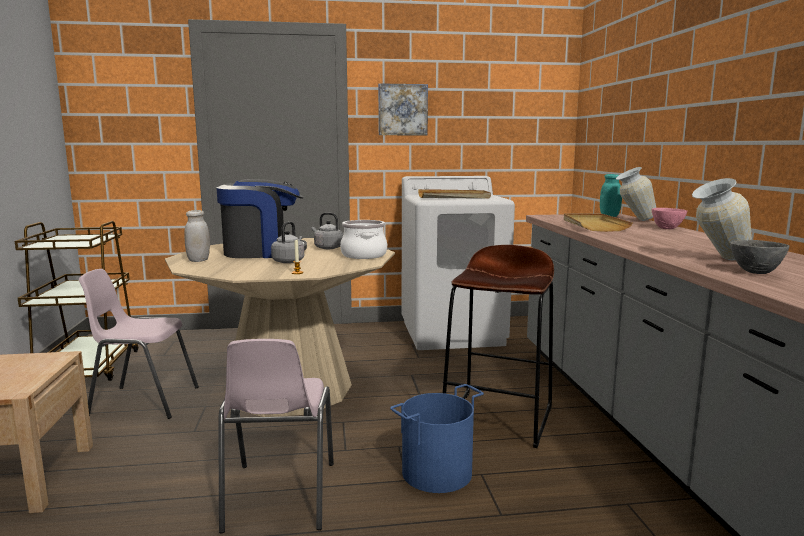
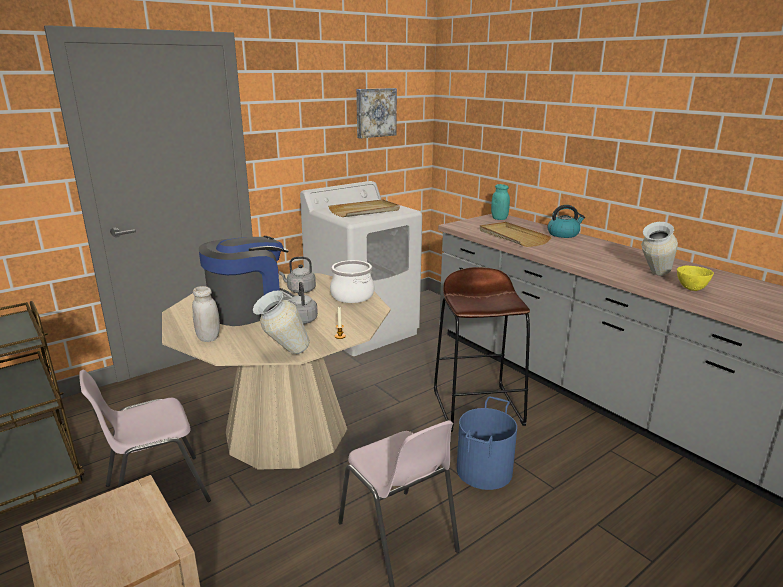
camera: 30 degrees left, 10 degrees up
picture [378,83,428,135] -> picture moved to [356,88,397,138]
vase [616,167,656,221] -> vase moved to [253,290,310,354]
pink bowl [652,208,687,229] -> kettle [547,205,585,238]
grey bowl [730,240,790,274] -> yellow bowl [677,266,714,291]

